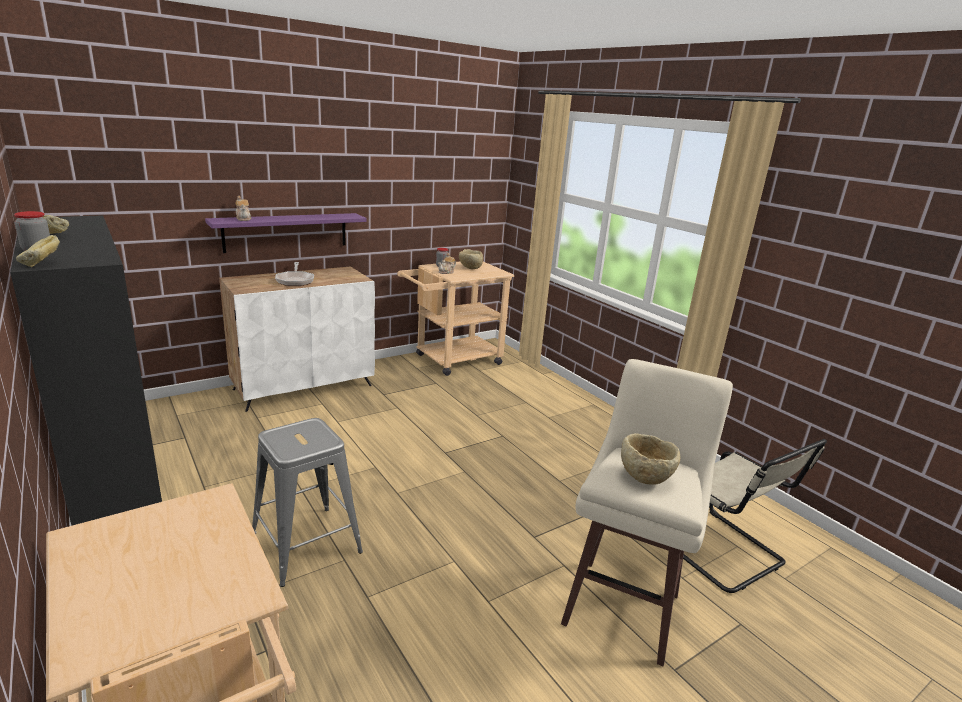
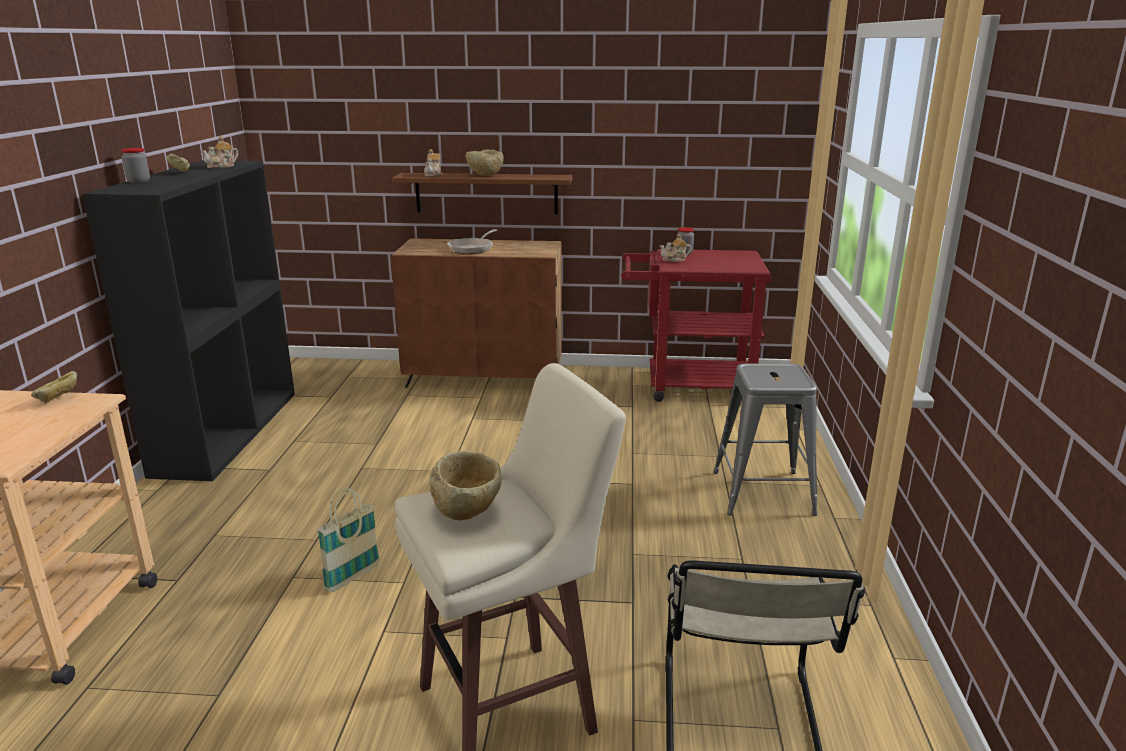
camera: 40 degrees right, 0 degrees up
bread [16,235,60,267] -> bread moved to [31,371,78,404]
purple shelf [205,213,367,253] -> brown shelf [392,173,572,214]
white cabinet [219,266,375,412] -> brown cabinet [391,238,562,388]
grey stool [252,418,363,587] -> grey stool moved to [714,364,817,516]
beige cart [397,262,514,376] -> red cart [621,249,772,402]
beige bowl [459,249,483,269] -> beige bowl moved to [466,149,504,176]
none -> teapot [201,136,238,168]
none -> basket [317,488,380,592]

